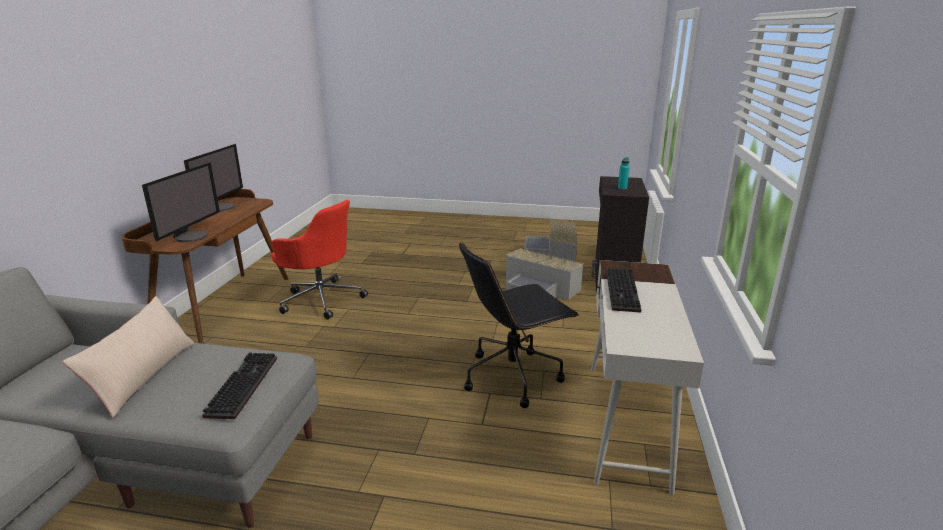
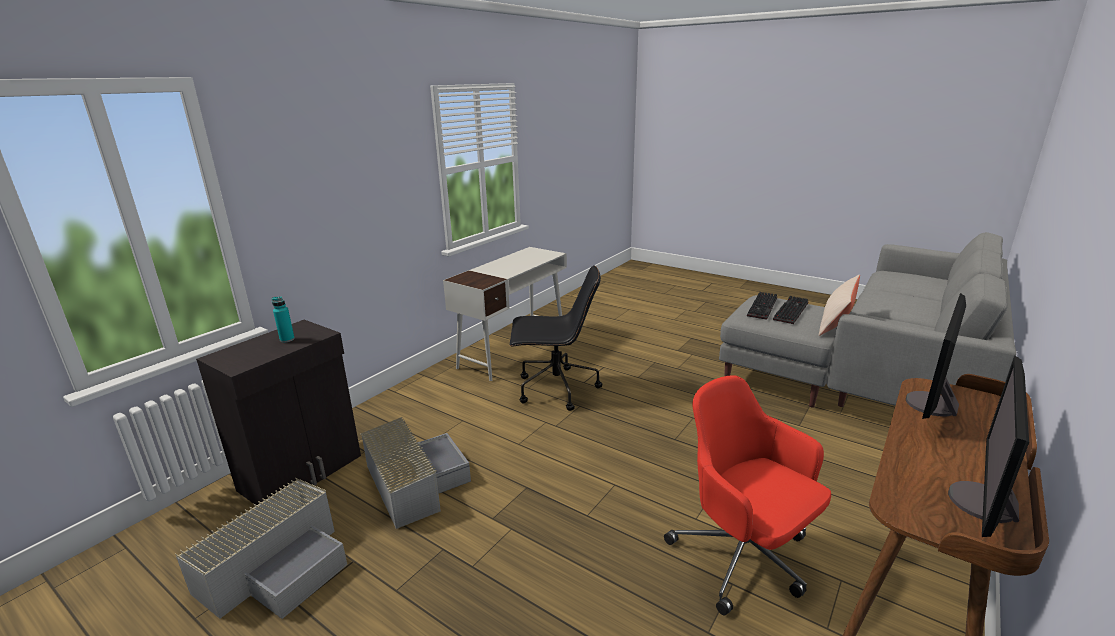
camera: 155 degrees left, 0 degrees up
keyboard [607,268,641,313] -> keyboard moved to [773,296,809,324]

